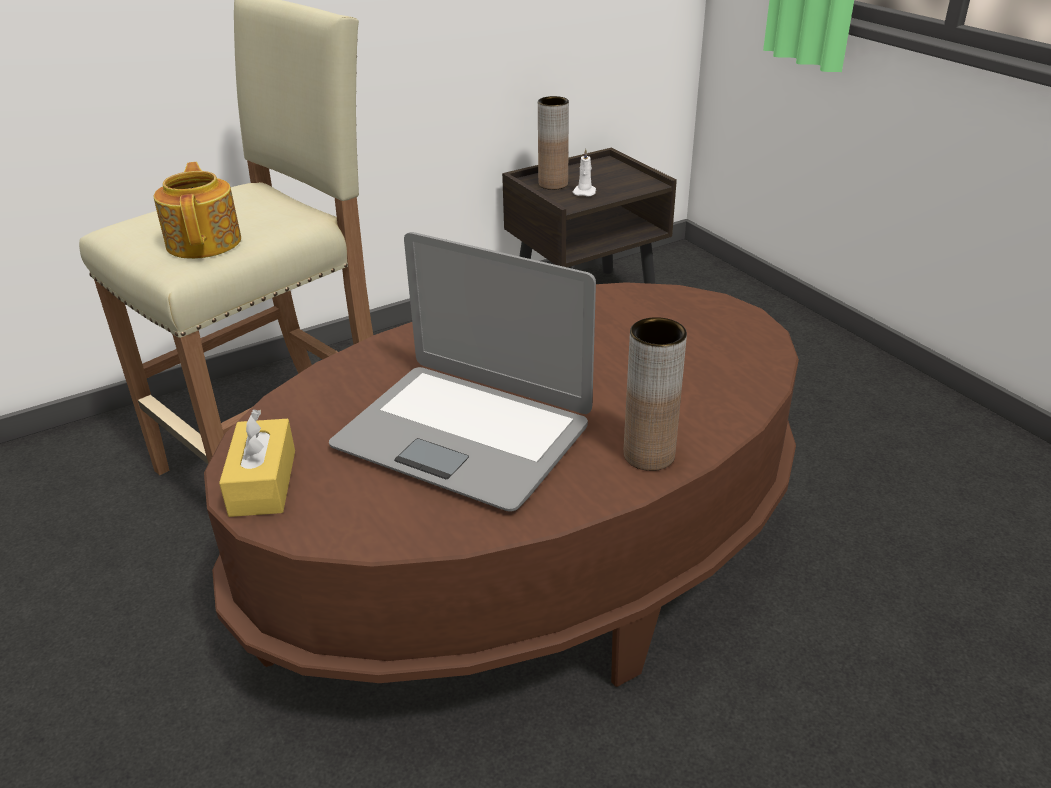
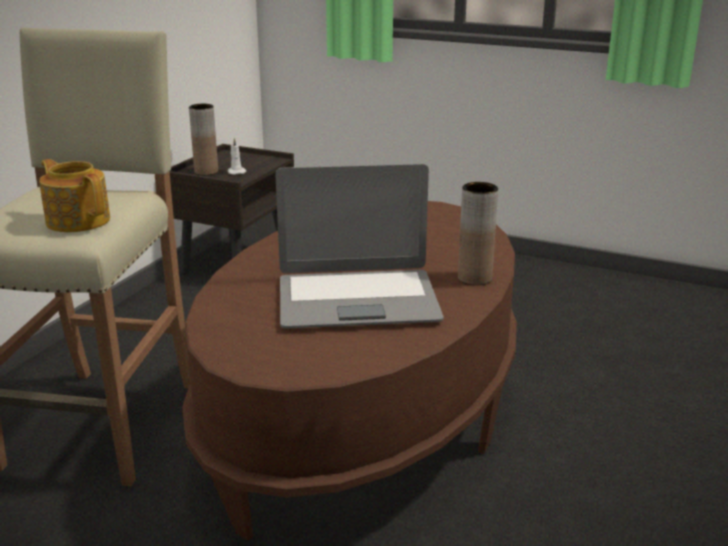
camera: 35 degrees left, 10 degrees down
yellow tissue box [219,409,295,517] -> none

